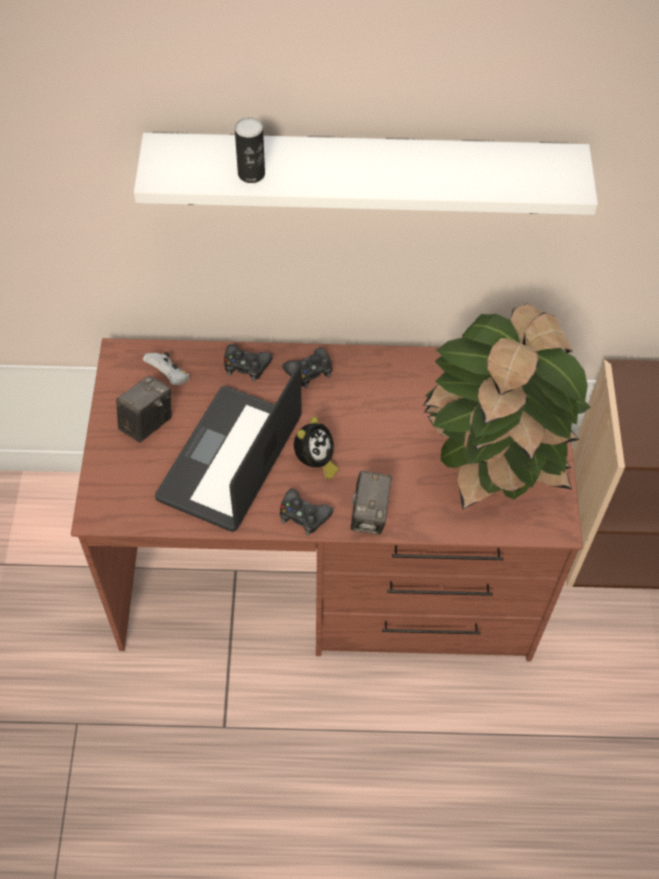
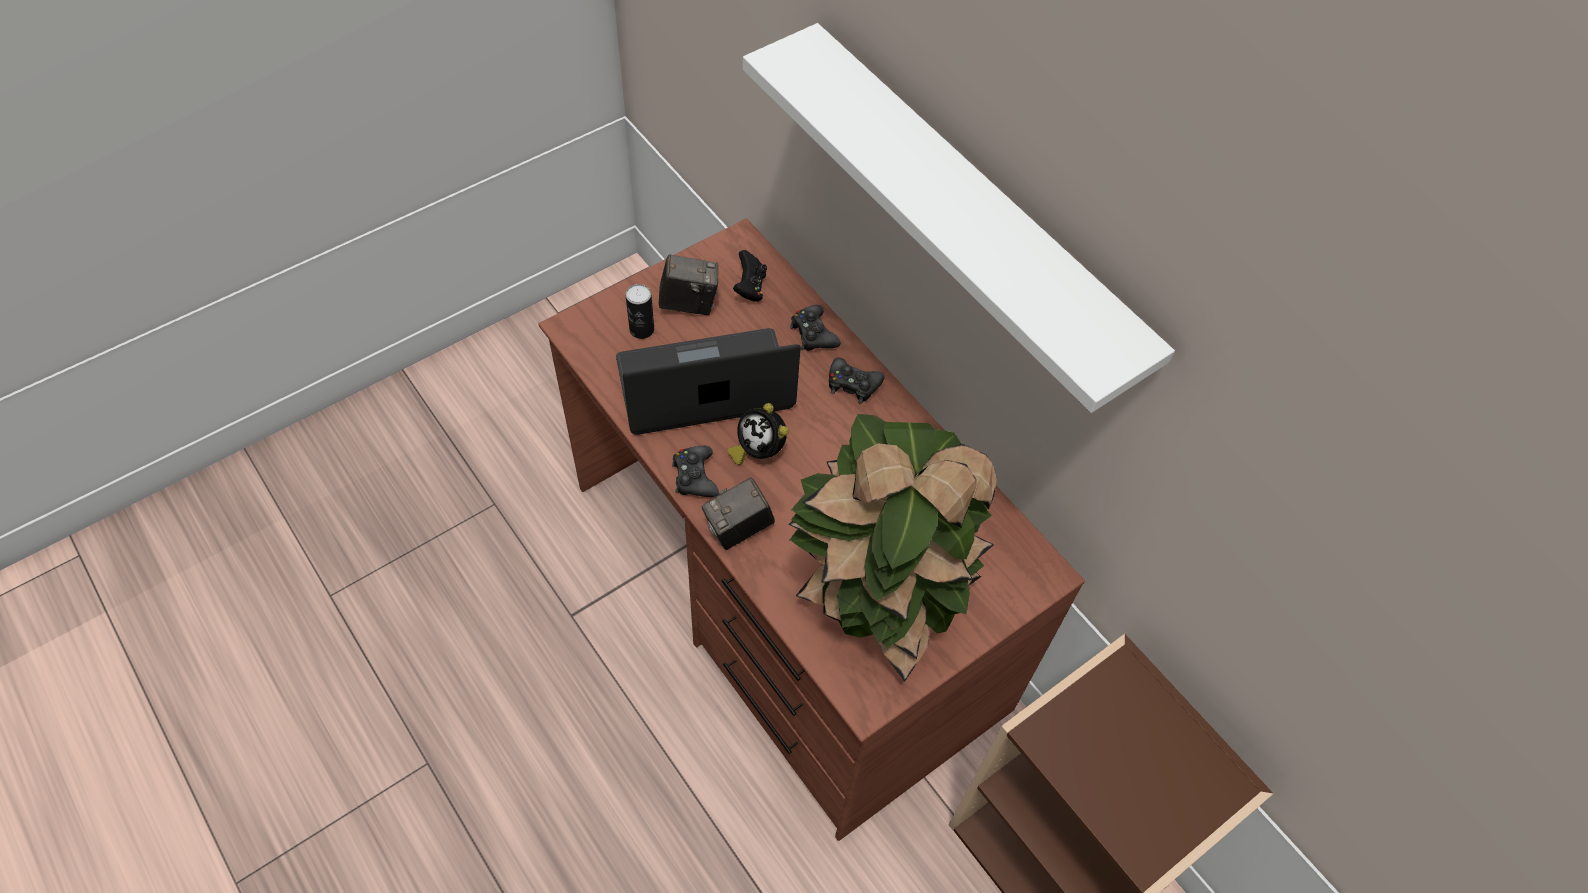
camera: 50 degrees right, 0 degrees up
white game controller [143,352,189,385] -> black game controller [733,250,767,302]
can [235,117,265,183] -> can moved to [626,284,654,339]
alarm clock [294,416,339,479] -> alarm clock turned 60 degrees clockwise [727,403,789,465]

